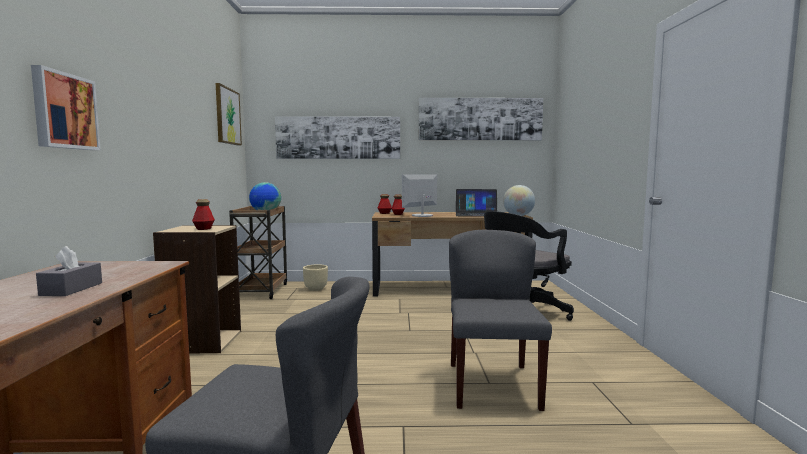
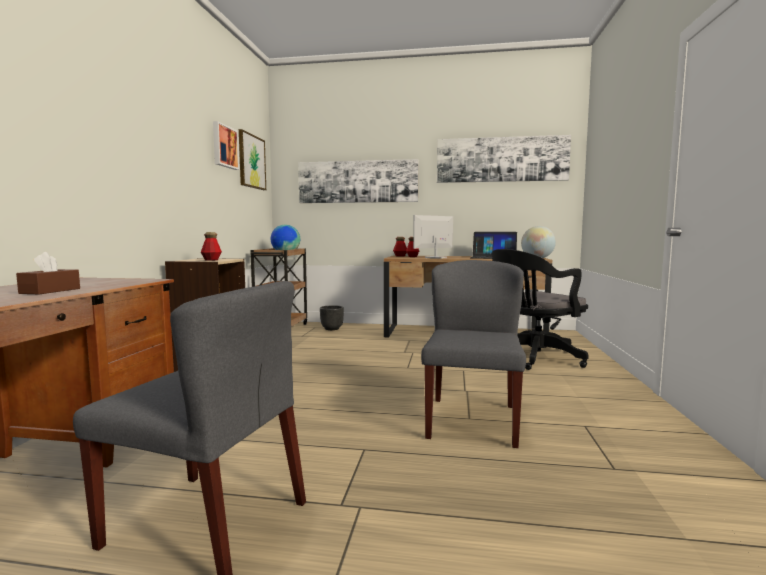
camera: 10 degrees right, 0 degrees up
picture [31,65,101,150] -> picture moved to [213,121,239,170]
grey tissue box [36,246,102,296] -> brown tissue box [16,252,80,294]
beige planter [303,264,328,291] -> black planter [320,305,344,330]

